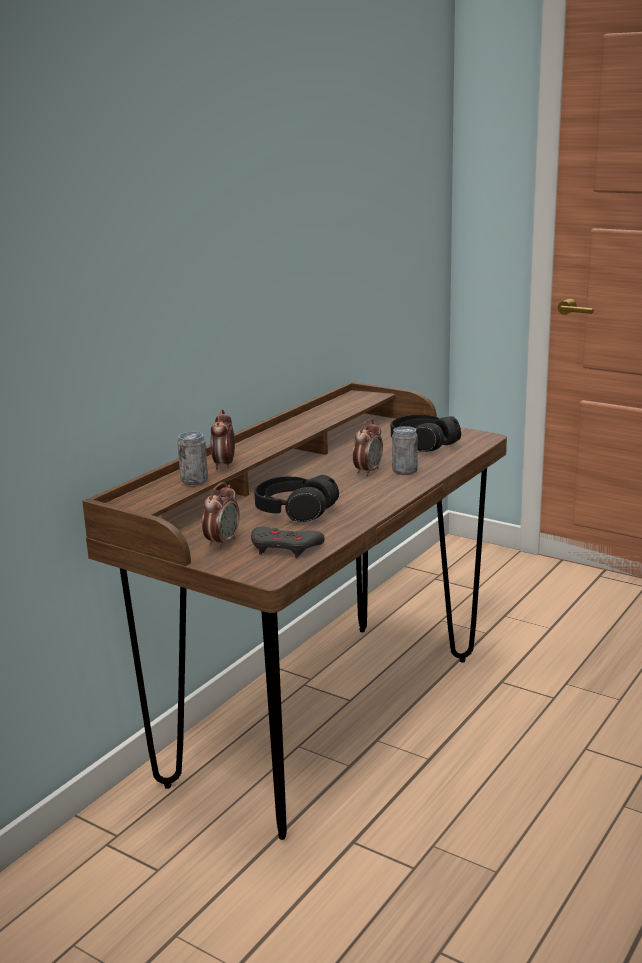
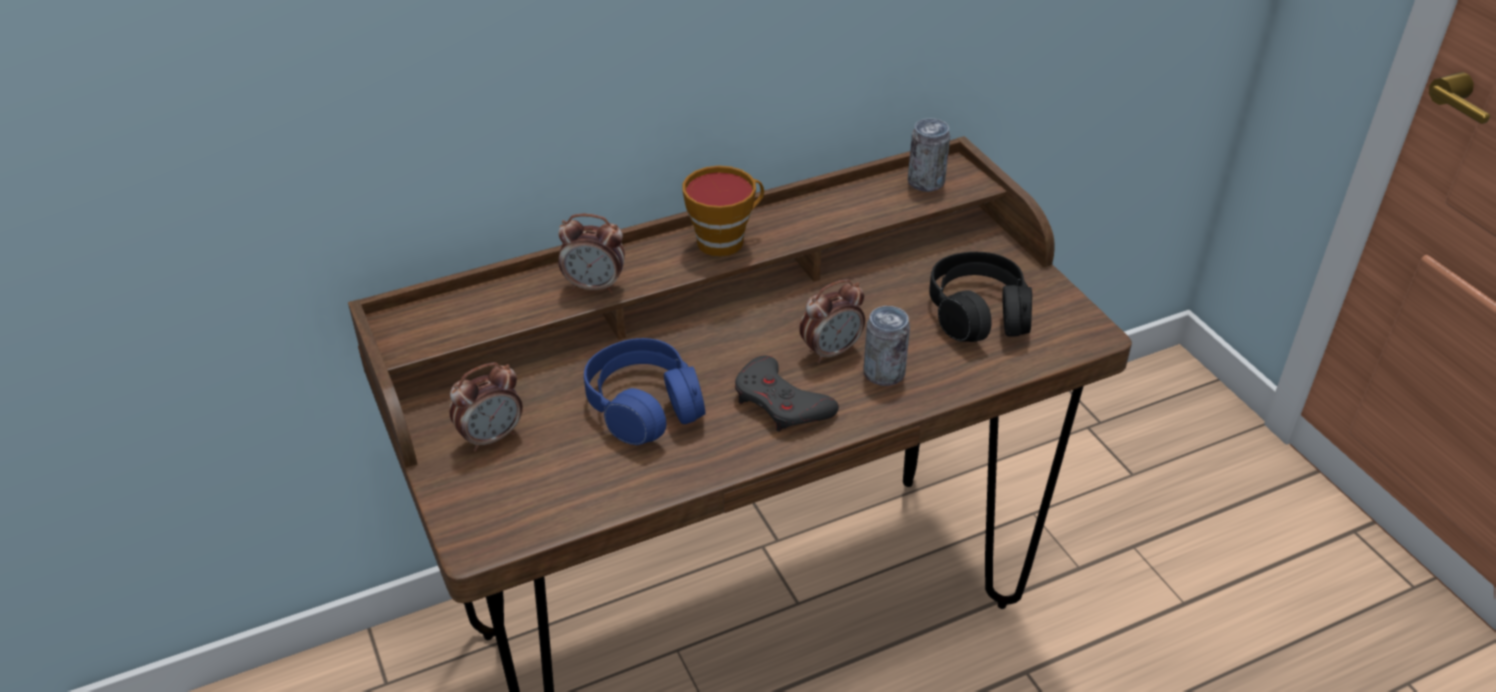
camera: 30 degrees right, 20 degrees up
can [177,432,208,485] -> can moved to [908,118,950,192]
alarm clock [210,409,235,469] -> alarm clock turned 120 degrees counterclockwise [558,214,625,293]
grey game controller [251,526,325,558] -> grey game controller moved to [735,355,839,432]
black headphones [254,475,339,522] -> blue headphones [584,338,706,445]
none -> cup [683,166,764,257]

